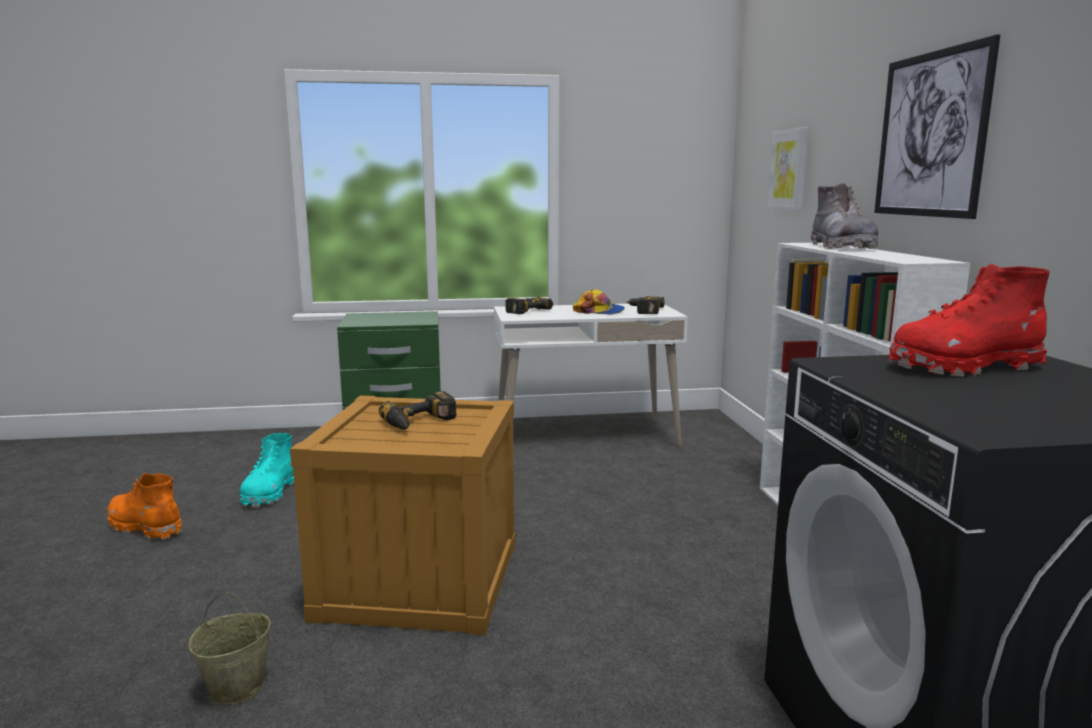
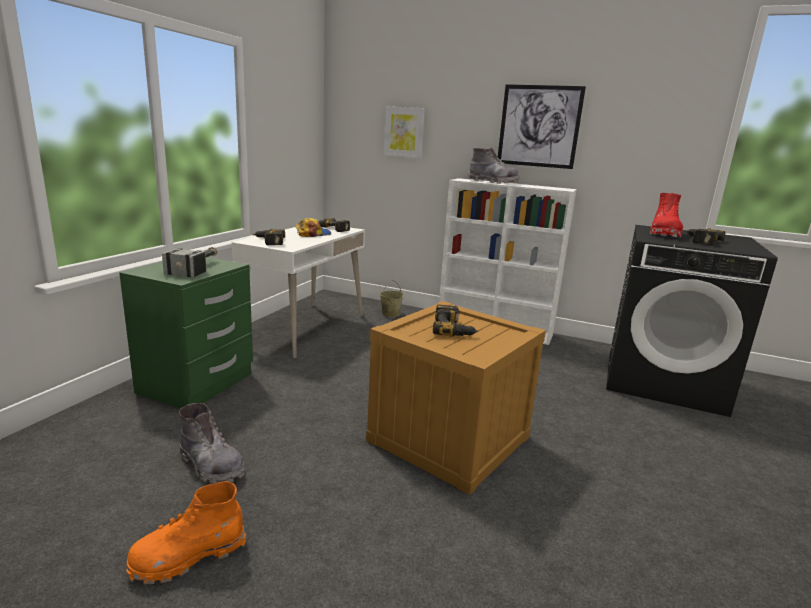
camera: 60 degrees left, 5 degrees up
beige bucket [188,592,271,705] -> beige bucket moved to [380,280,404,317]
turquoise boot [240,433,294,507] -> grey boot [179,403,244,484]
none -> hammer [162,247,218,278]
none -> power drill [685,228,725,245]

